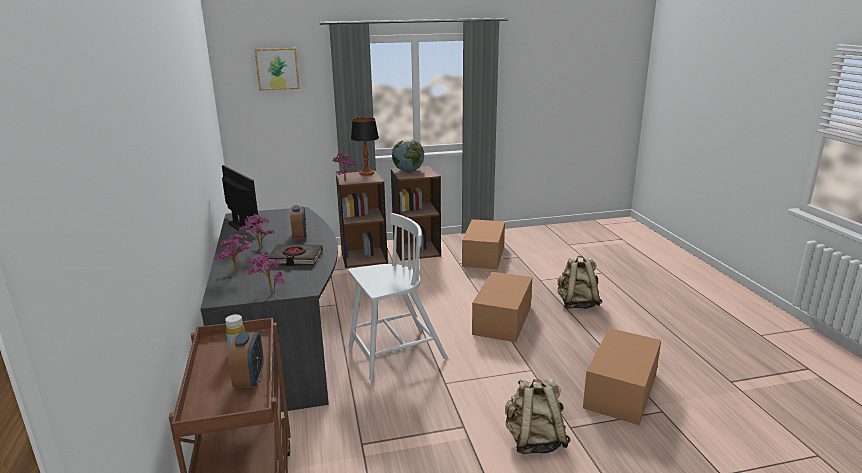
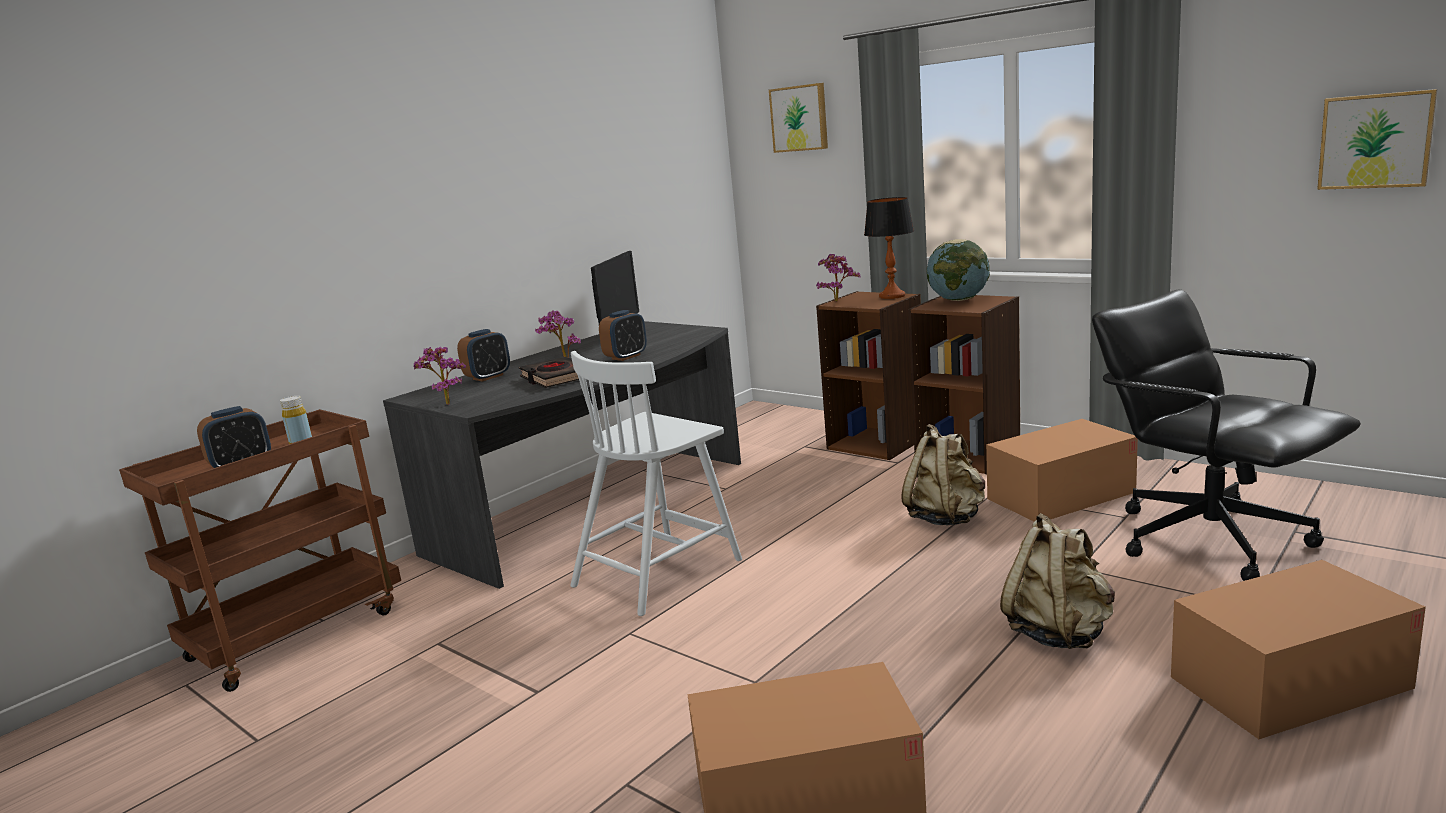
camera: 55 degrees right, 5 degrees down
potted plant [214,233,251,271] -> alarm clock [457,329,510,382]
white chair [348,213,448,381] -> white chair turned 105 degrees clockwise [570,351,742,616]
cardboard box [472,272,532,342] -> cardboard box moved to [1171,560,1426,739]
beige backpack [505,378,571,454] -> beige backpack moved to [901,424,985,526]
none -> black office chair [1092,289,1361,581]
none -> picture [1317,89,1437,190]

